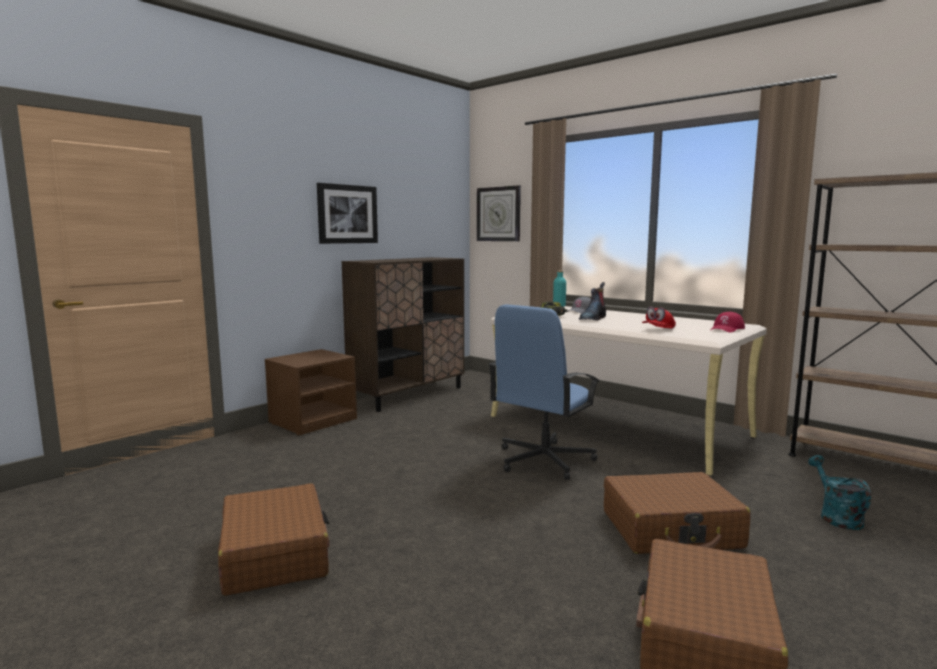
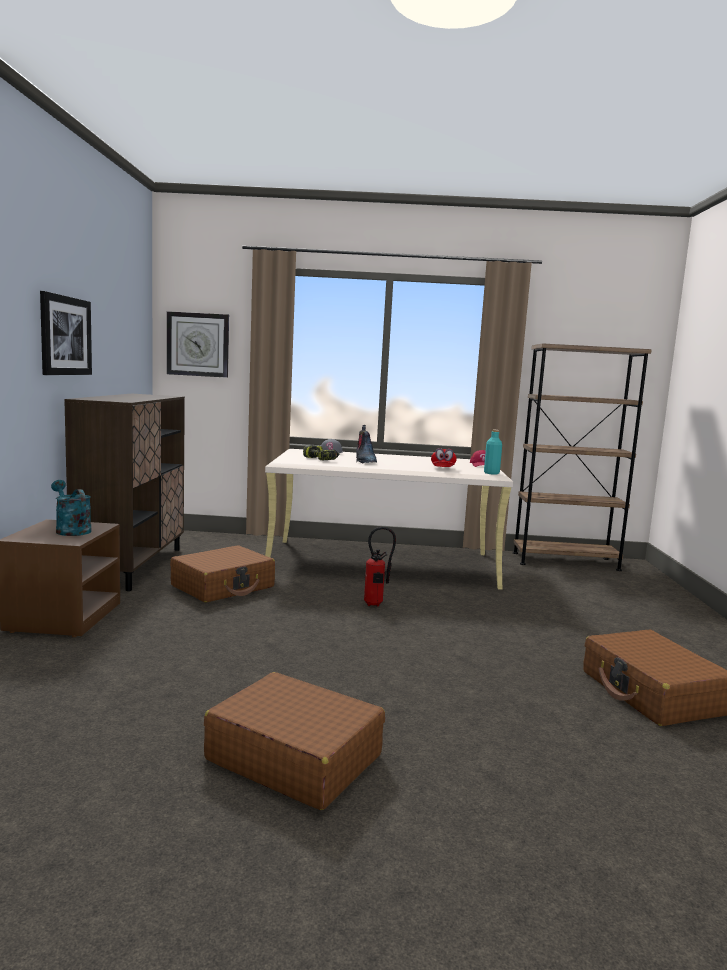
camera: 40 degrees left, 0 degrees up
blue office chair [488,305,599,480] -> fire extinguisher [364,527,396,607]
turquoise bottle [553,270,566,307] -> turquoise bottle moved to [484,430,502,475]
brown suitcase [604,472,750,554] -> brown suitcase moved to [170,545,275,603]
turquoise watering can [808,455,871,530] -> turquoise watering can moved to [51,480,92,536]

